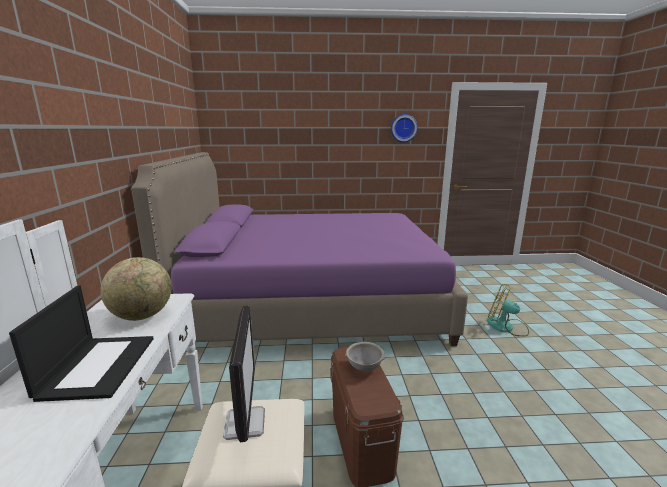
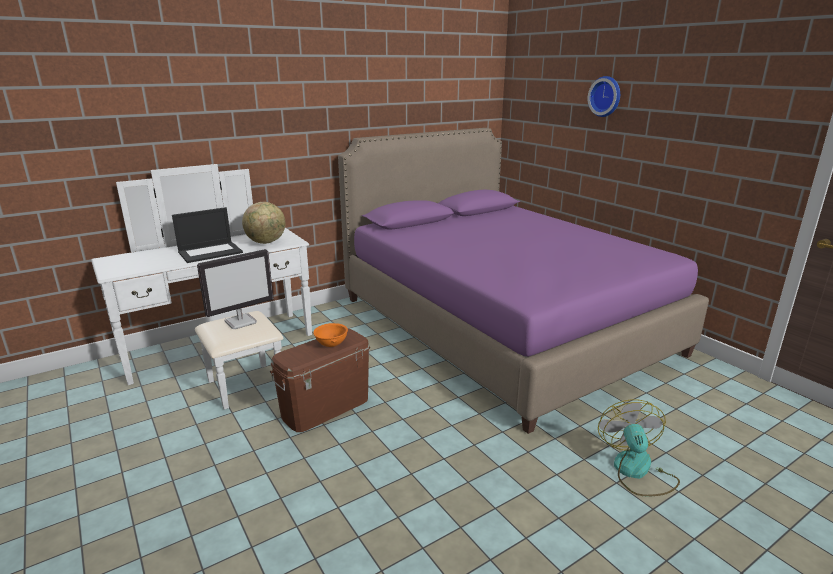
camera: 60 degrees right, 5 degrees up
grey bowl [345,342,385,372] -> orange bowl [313,323,348,347]
wall clock [391,114,417,142] -> wall clock moved to [587,76,620,117]

